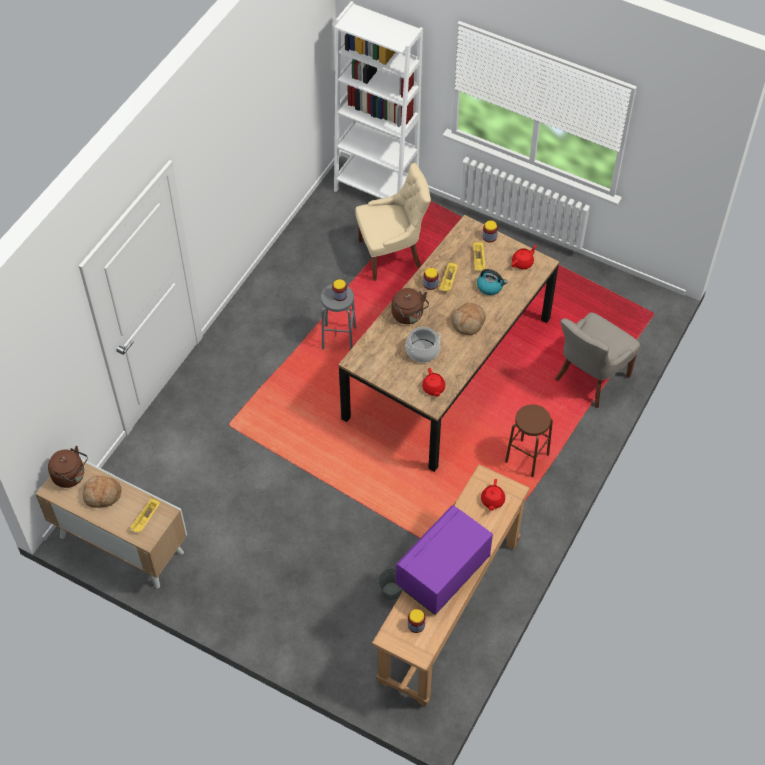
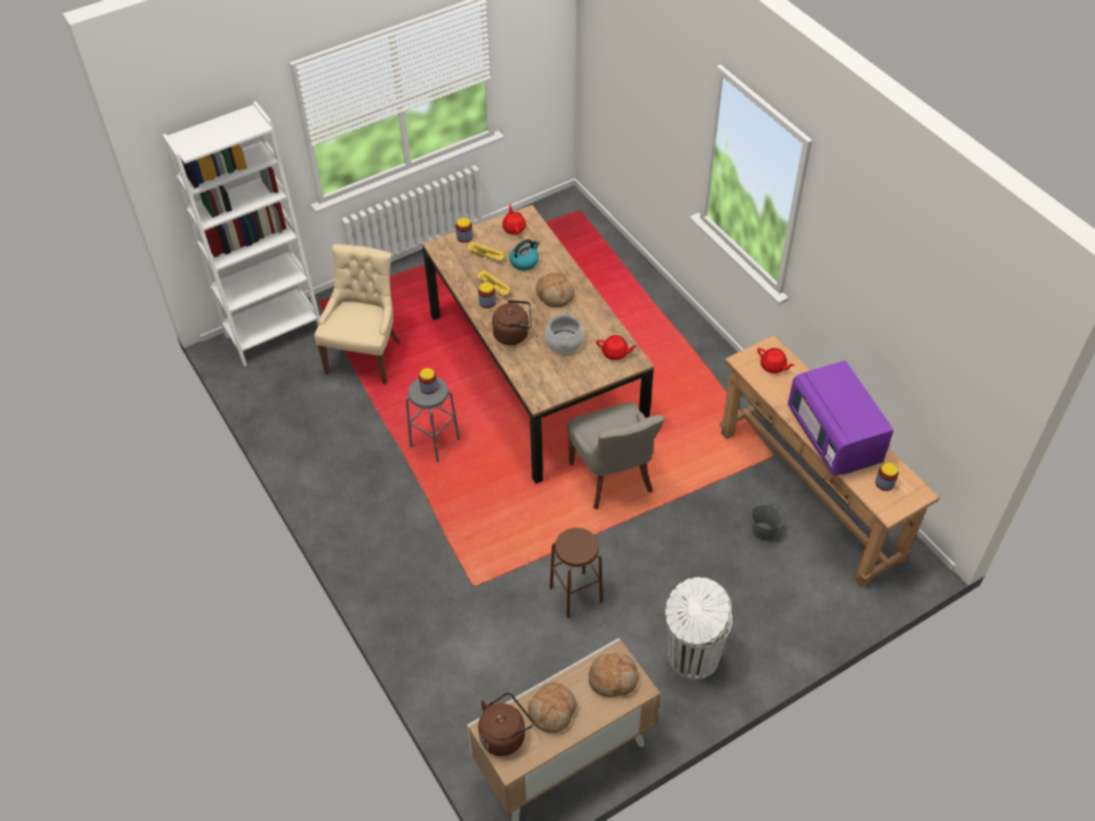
camera: 60 degrees left, 5 degrees down
yellow tray [129,498,160,533] -> bread [589,653,638,697]
brown stool [505,404,553,477] -> brown stool moved to [550,528,603,618]
grey chair [555,312,640,408] -> grey chair moved to [567,402,665,509]
none -> white trash can [665,577,733,680]

